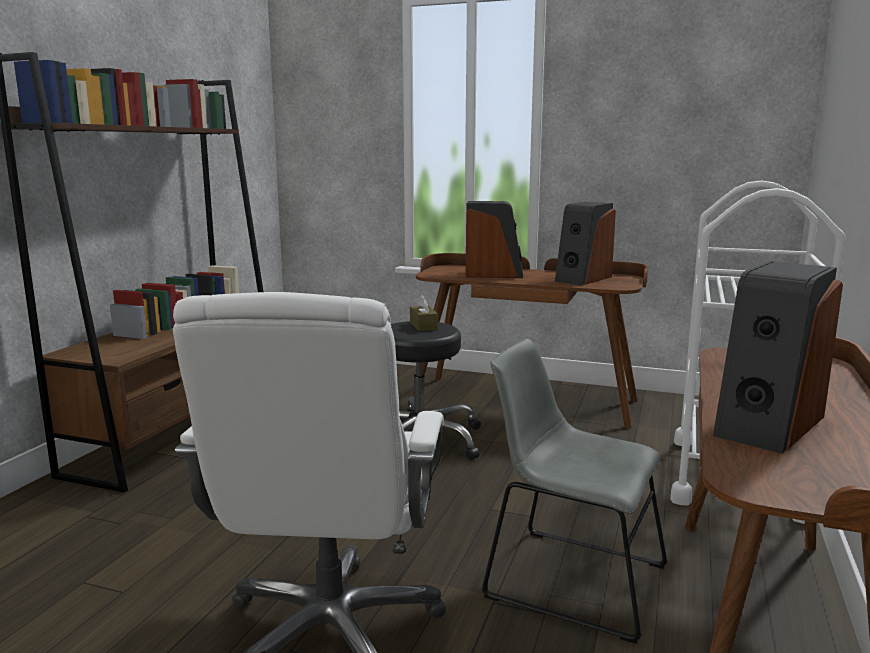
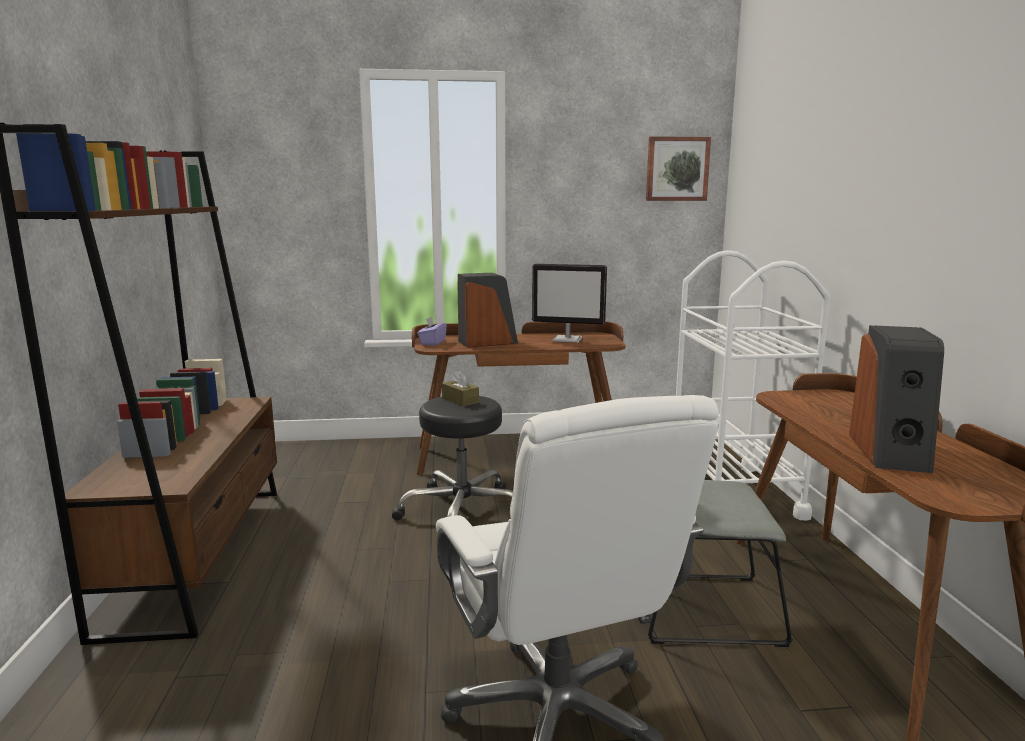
camera: 25 degrees left, 0 degrees up
speaker [555,202,616,285] -> monitor [532,264,607,343]
none -> purple tissue box [417,316,447,346]
none -> picture [646,136,711,201]

